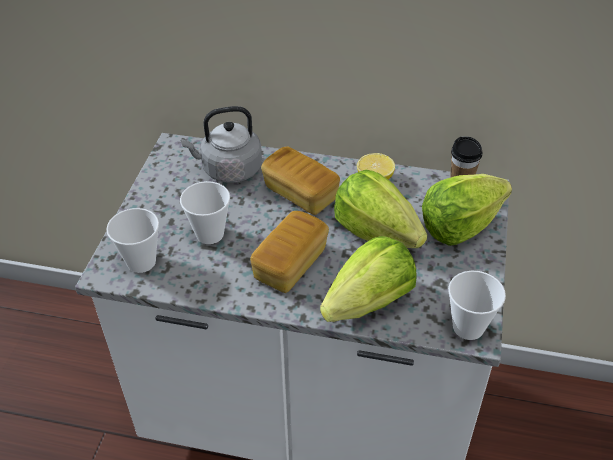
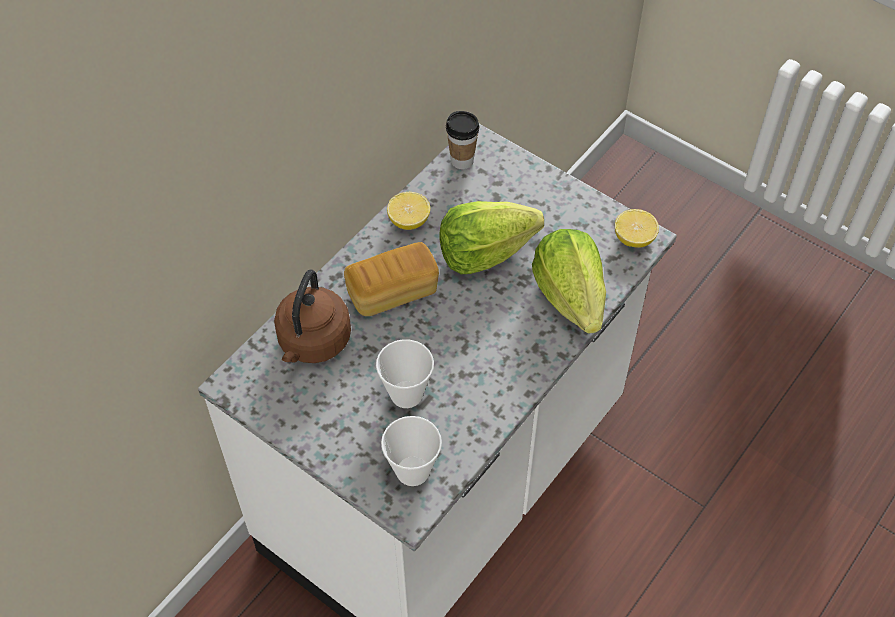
camera: 65 degrees left, 10 degrees up
grey kettle [181,106,262,183] -> brown kettle [274,270,351,363]
bread [250,211,329,293] -> none
lettuce [422,174,512,246] -> none
cup [448,271,506,340] -> lemon [615,209,659,248]

